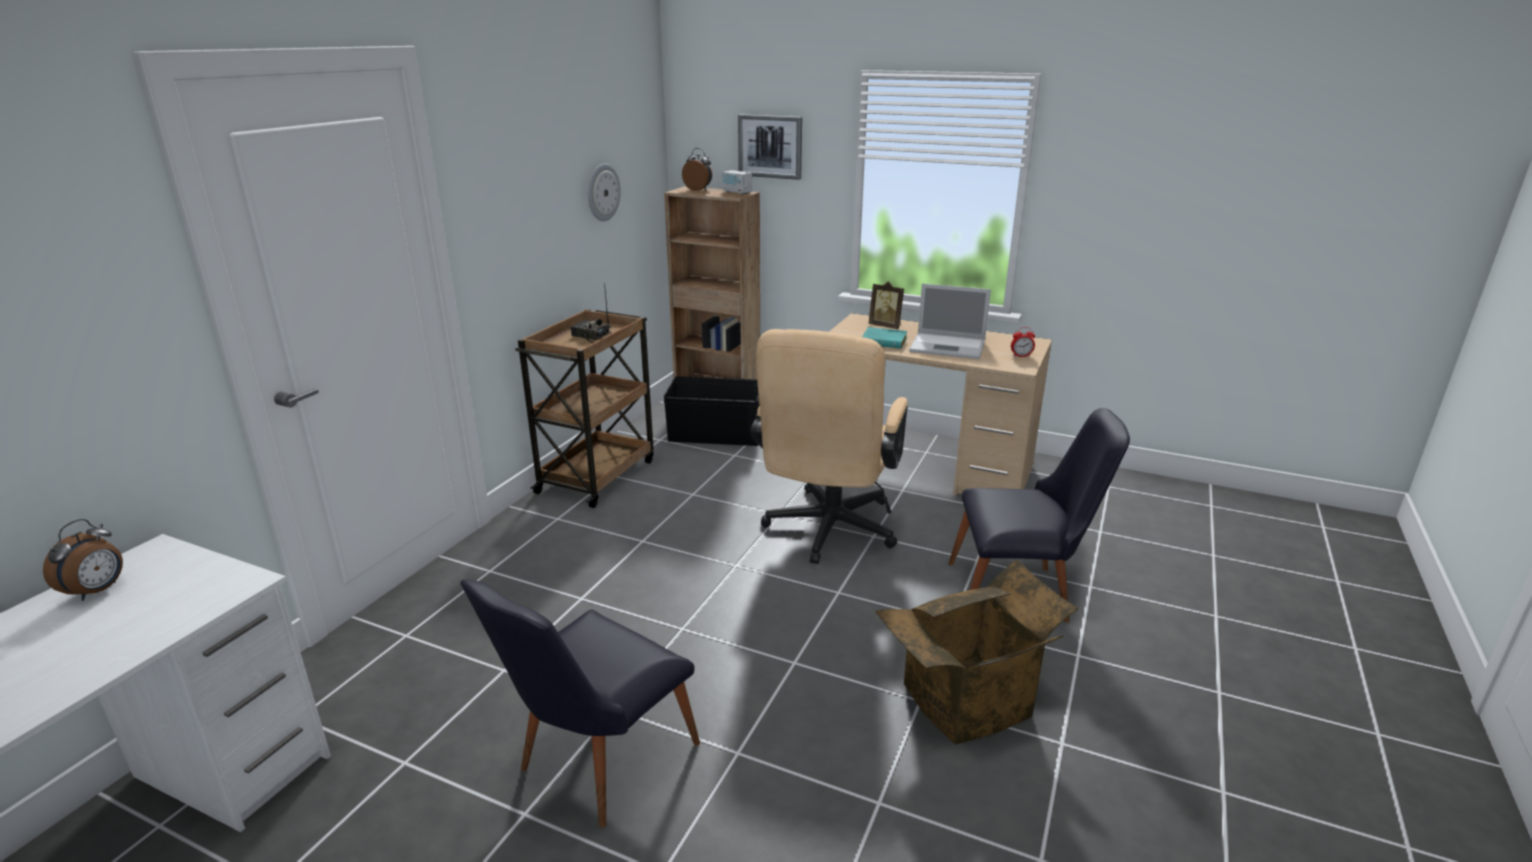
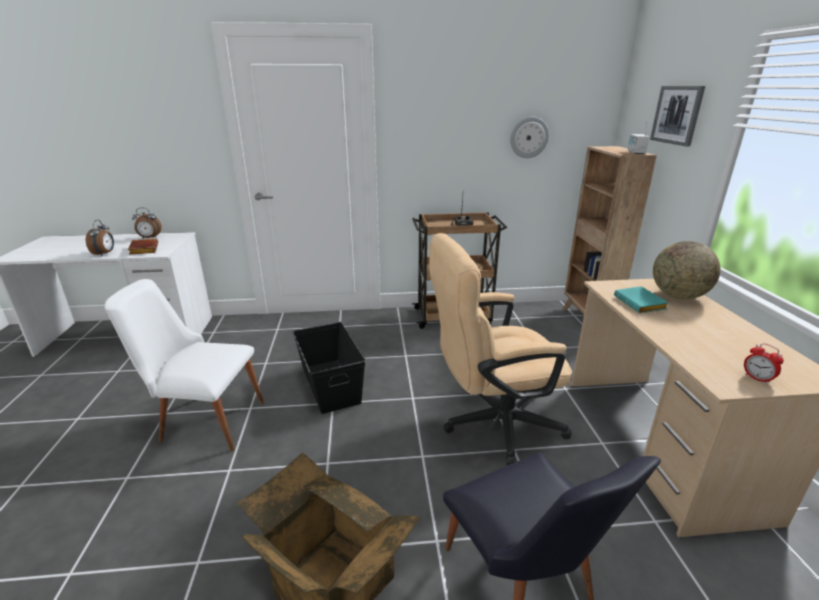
camera: 60 degrees right, 0 degrees up
black chair [460,579,700,828] -> white chair [105,279,264,451]
black storage box [664,376,759,446] -> black storage box moved to [293,322,366,414]
alarm clock [682,148,712,191] -> alarm clock moved to [86,220,114,256]
picture frame [868,281,904,329] -> globe [653,241,721,299]
laptop [909,283,991,359] -> none
none -> brown book [128,239,158,255]

